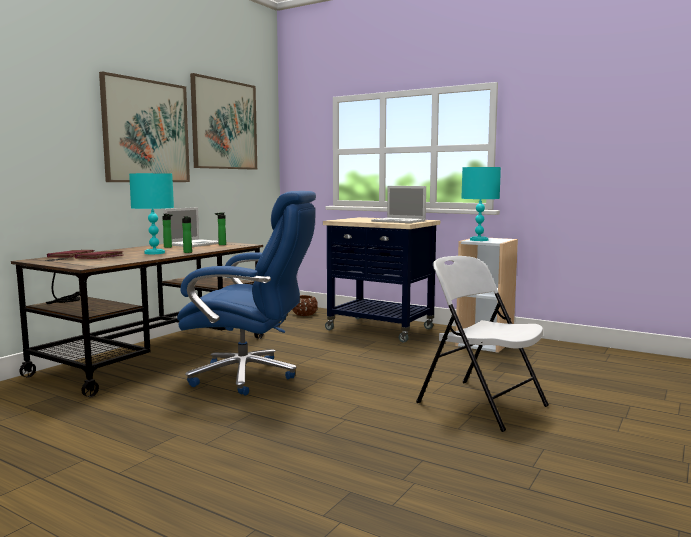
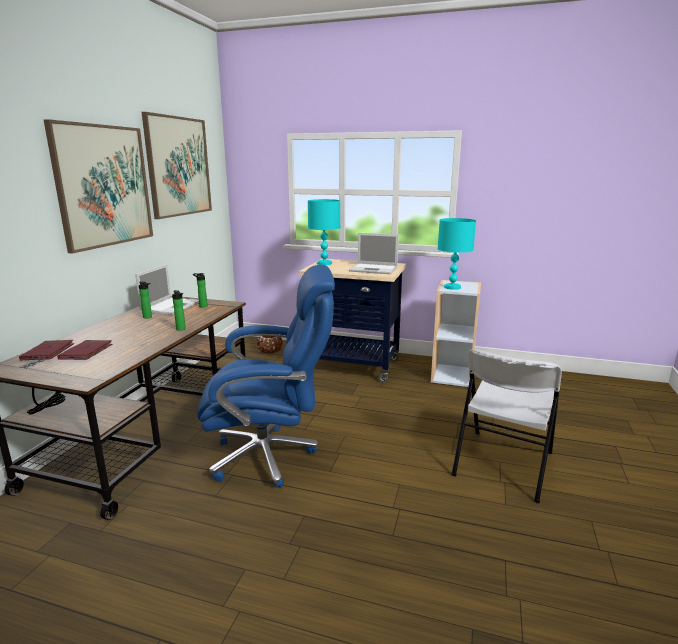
camera: 15 degrees left, 10 degrees up
turquoise table lamp [129,173,174,254] -> turquoise table lamp moved to [308,199,340,265]
white chair [416,256,549,432] -> white chair turned 90 degrees counterclockwise [451,349,562,503]

